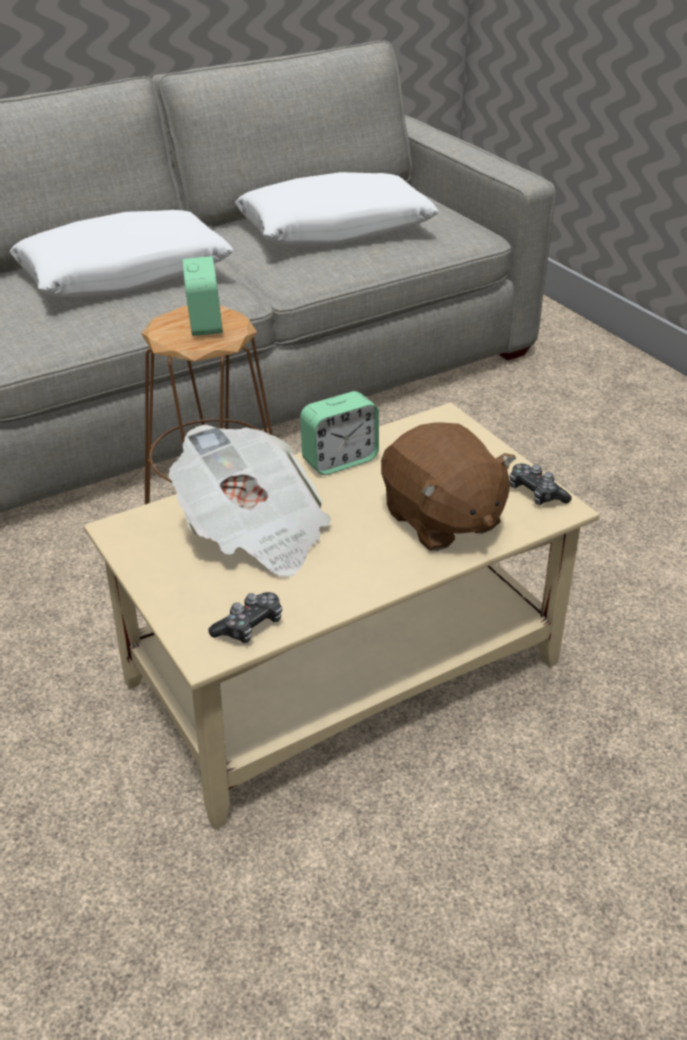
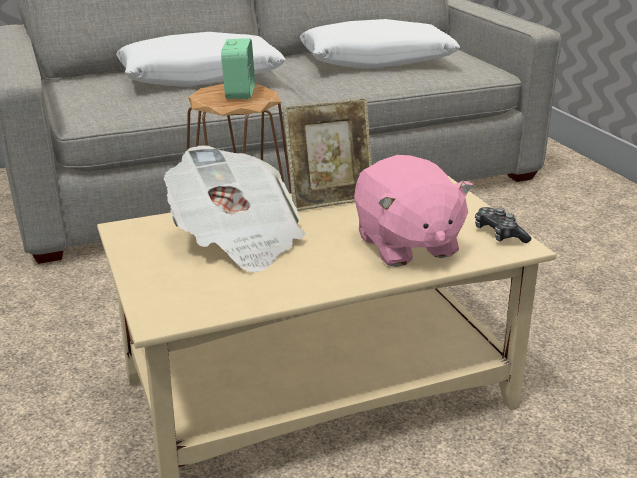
camera: 10 degrees right, 10 degrees down
game controller [208,592,282,643] -> none
alarm clock [300,391,379,475] -> picture frame [283,98,372,211]
brown plush toy [381,422,516,551] -> pink plush toy [354,155,474,267]

